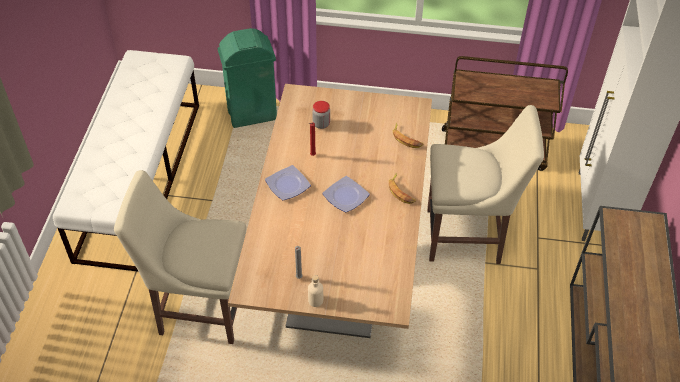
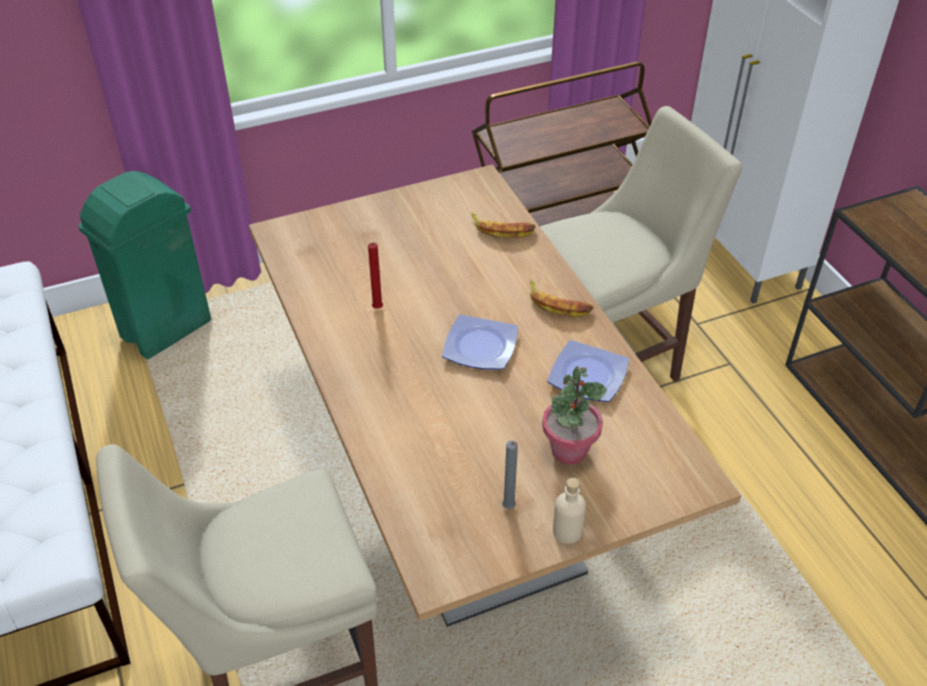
camera: 30 degrees left, 5 degrees down
plate [265,165,311,200] -> plate moved to [547,340,629,402]
jar [312,101,330,129] -> none
none -> potted plant [542,366,607,465]

